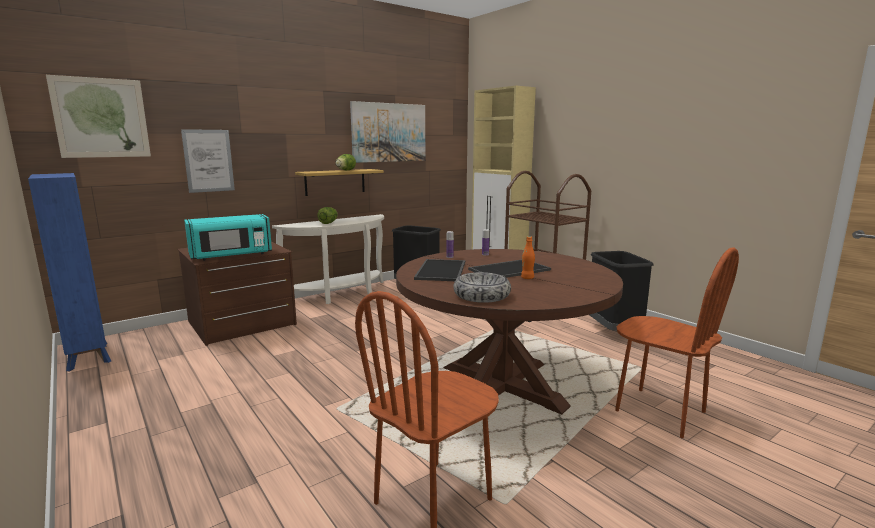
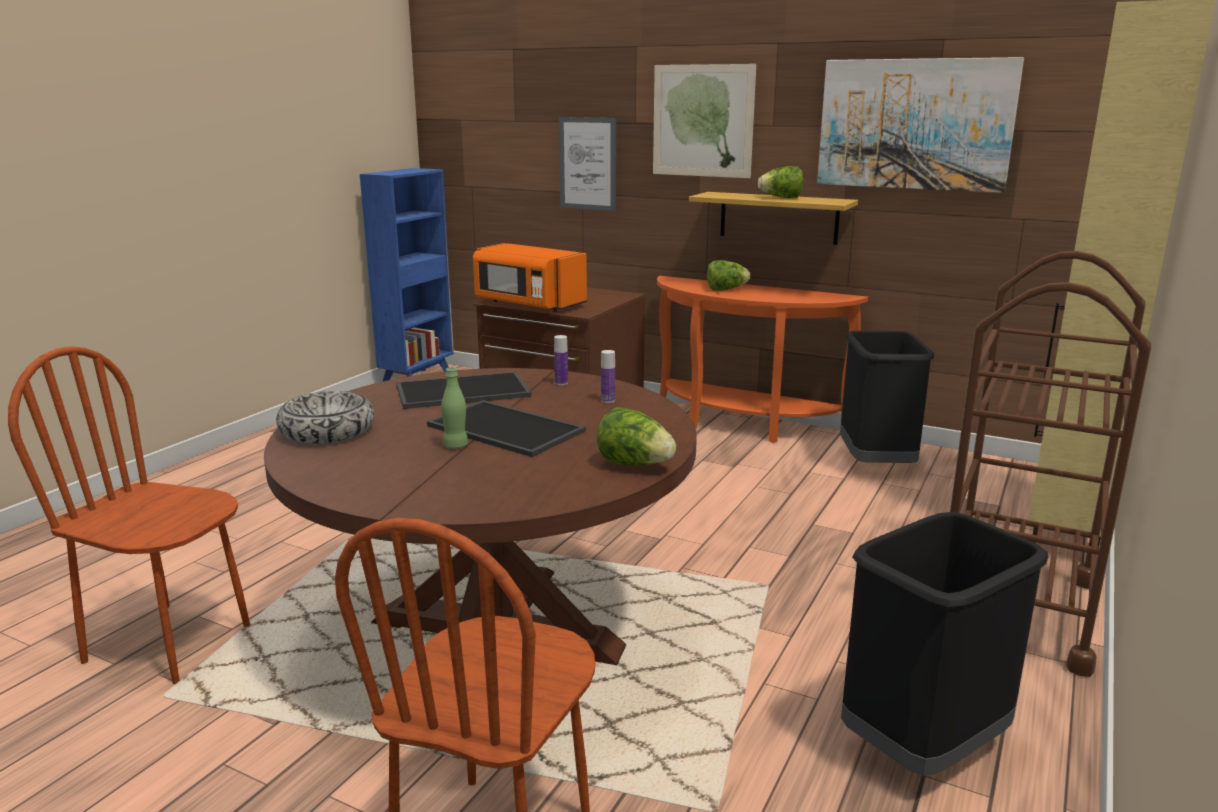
camera: 65 degrees right, 5 degrees up
picture [46,75,151,158] -> picture moved to [653,64,756,178]
turquoise microwave [184,214,272,261] -> orange microwave [473,243,587,312]
white console table [272,214,384,304] -> orange console table [657,276,868,443]
orange bottle [521,236,535,279] -> green bottle [441,367,468,449]
none -> lettuce [597,408,676,465]

